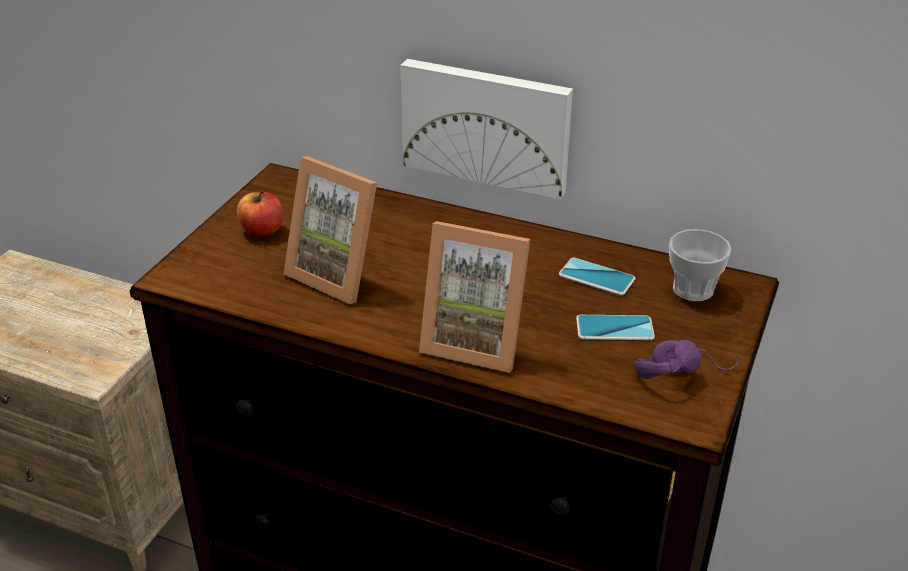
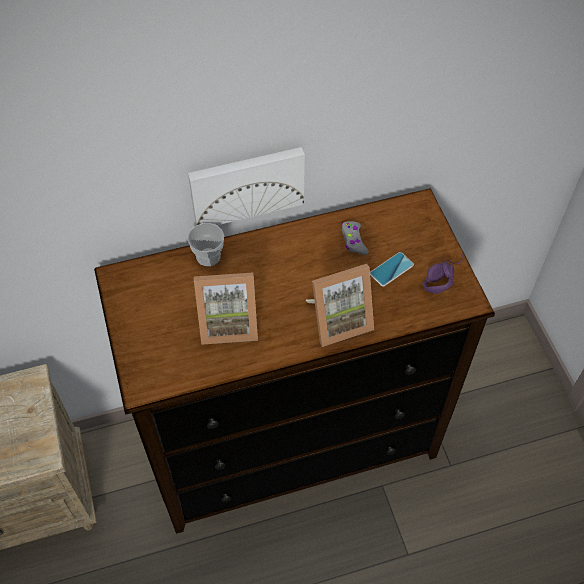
camera: 40 degrees left, 20 degrees up
apple [237,191,283,237] -> none
phone [559,258,636,295] -> grey game controller [341,221,369,255]
cup [669,229,731,301] -> cup moved to [187,223,224,266]

